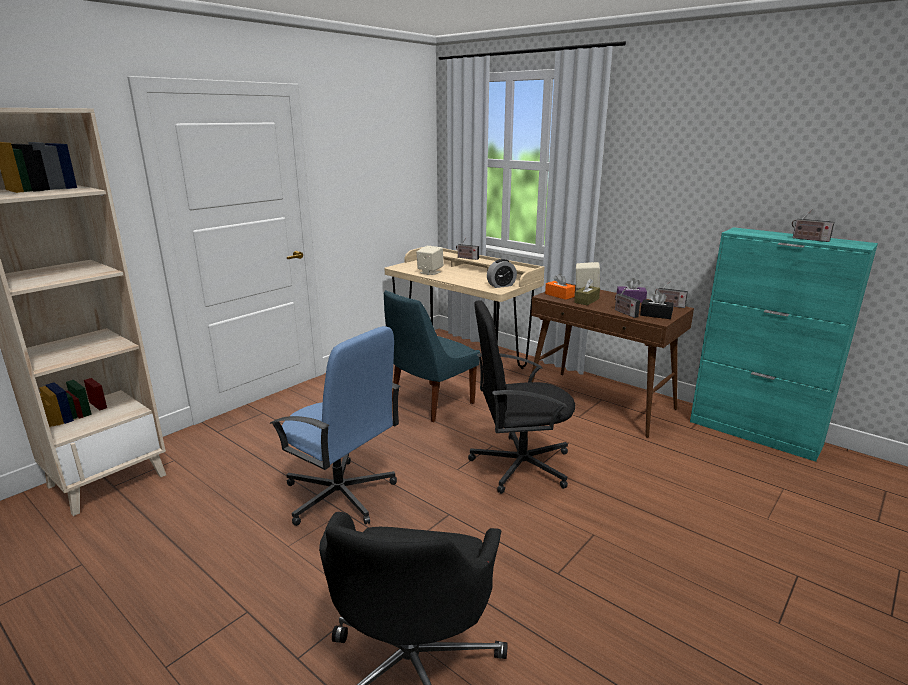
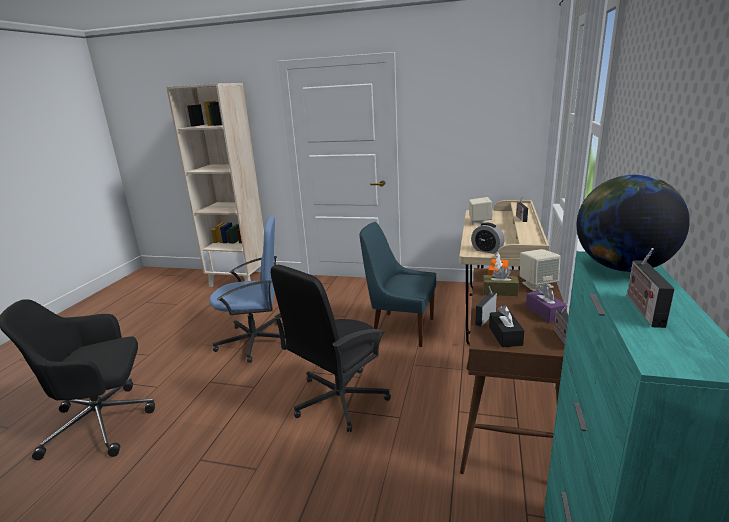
camera: 65 degrees right, 0 degrees up
blue office chair [270,326,401,526] -> blue office chair turned 105 degrees counterclockwise [209,216,285,363]
black office chair [468,300,575,494] -> black office chair turned 105 degrees counterclockwise [271,265,391,432]
none -> globe [577,175,690,272]

